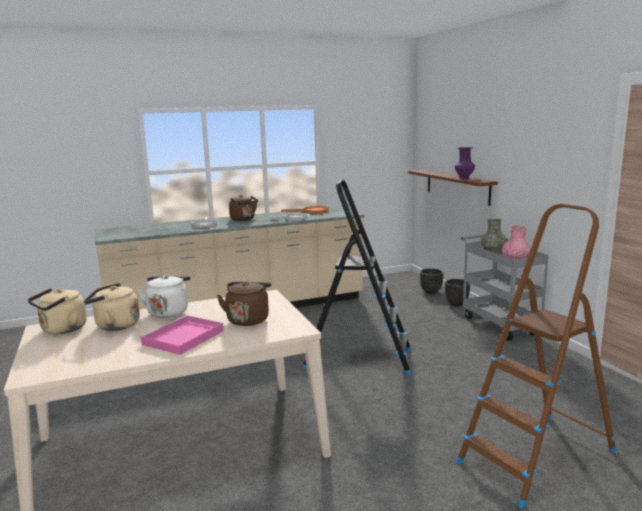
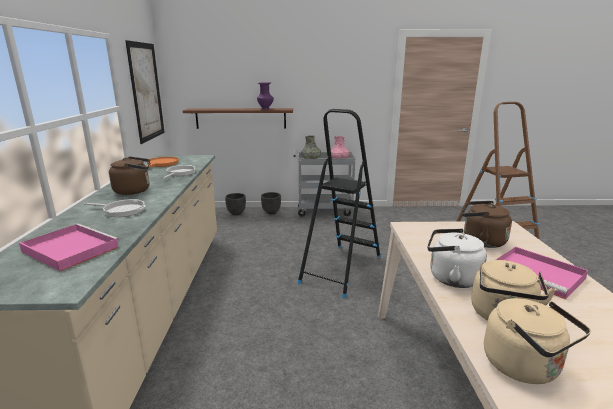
camera: 70 degrees left, 5 degrees up
none -> pink tray [19,224,120,271]
none -> picture [125,40,165,144]

